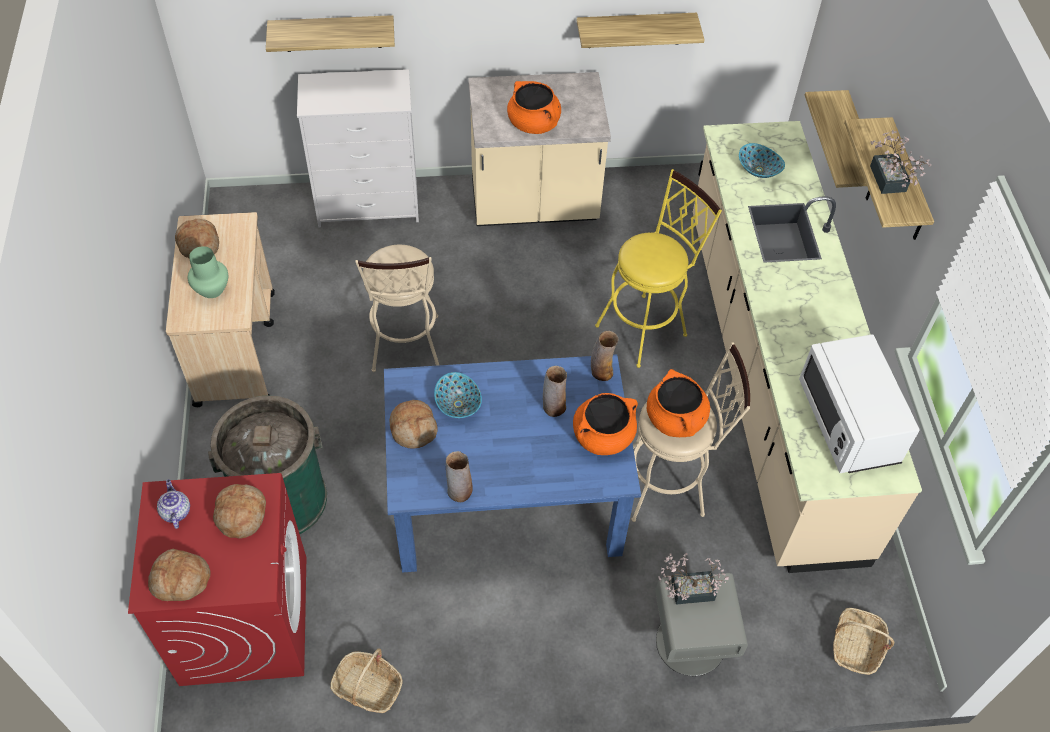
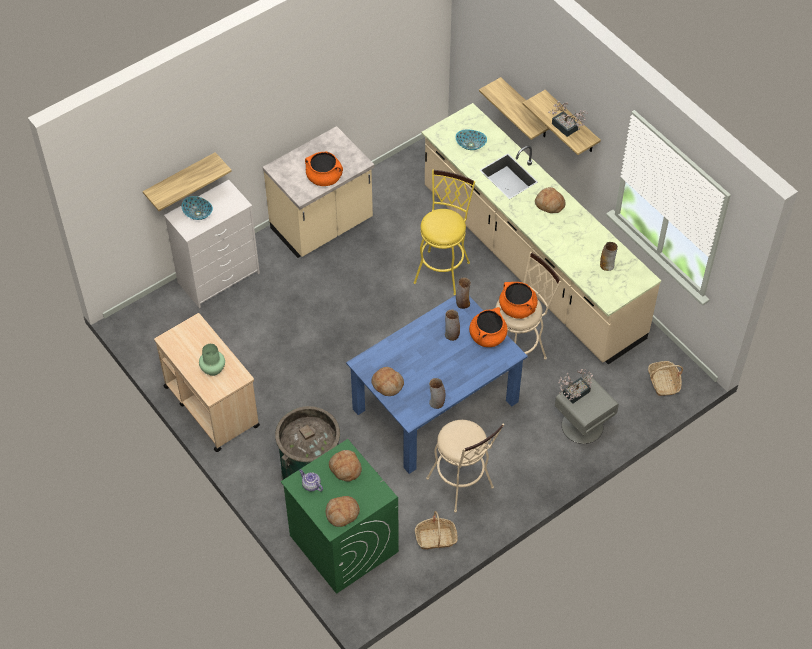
camera: 30 degrees left, 0 degrees up
red washing machine [128,473,306,686] -> green washing machine [281,439,399,594]
bread [175,219,219,259] -> bread moved to [535,187,565,213]
beige stool [356,245,439,372] -> beige stool moved to [426,420,504,513]
bowl [434,372,482,418] -> bowl moved to [182,196,213,220]
shelf [577,13,705,48] -> none
white microwave [799,334,920,473] -> vase [600,242,618,271]

